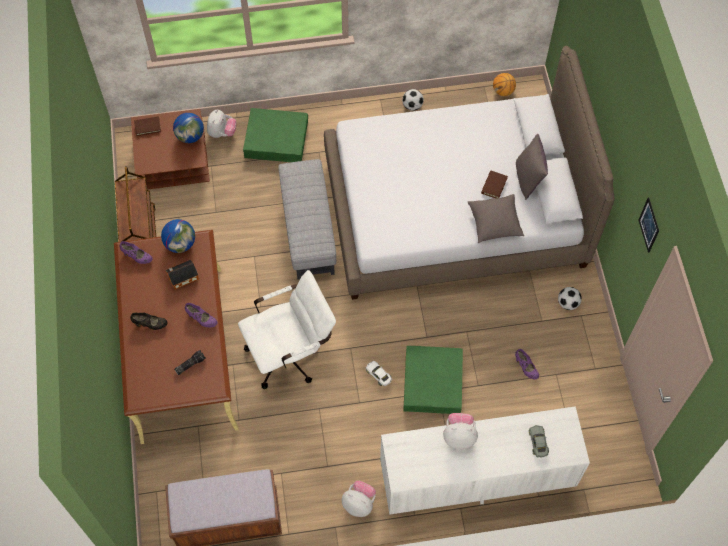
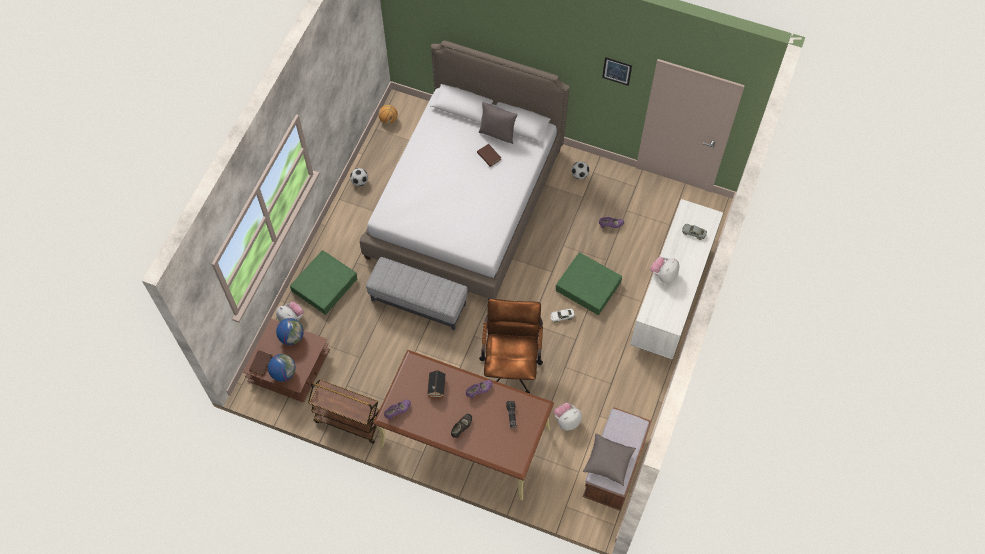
camera: 60 degrees left, 0 degrees up
globe [161,219,195,253] -> globe moved to [268,354,296,381]
white office chair [238,270,336,389] -> brown office chair [479,299,543,394]
plush toy [342,481,376,517] -> plush toy moved to [554,403,582,431]
grey pillow [468,194,524,243] -> grey pillow moved to [583,434,636,486]

